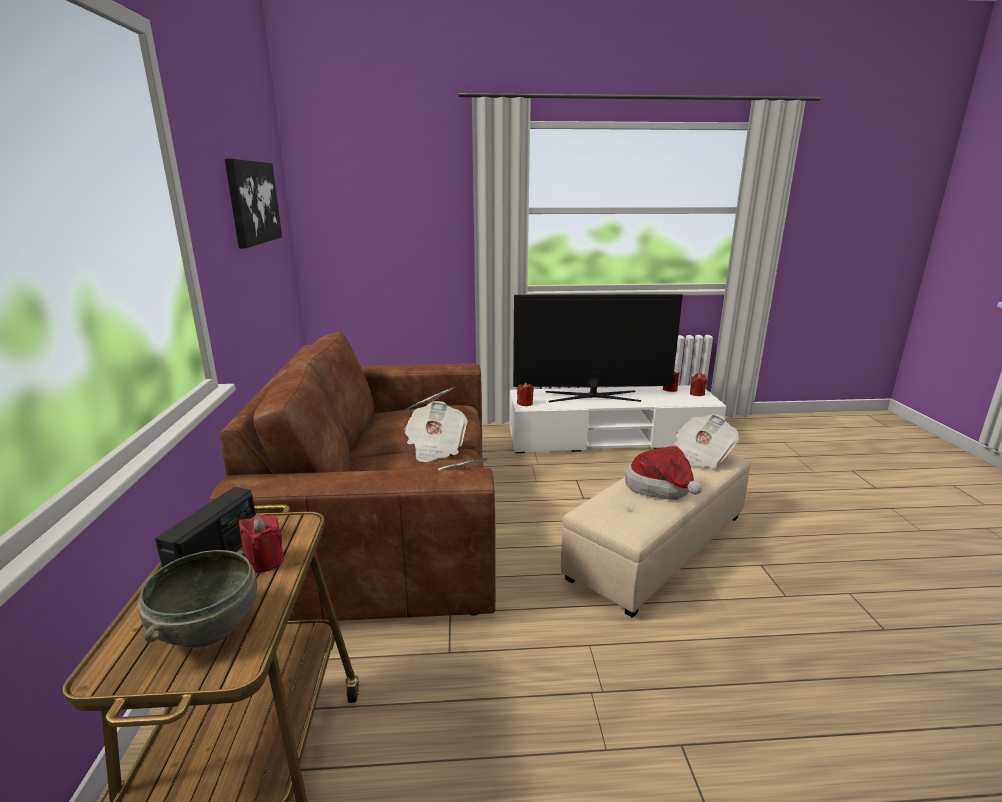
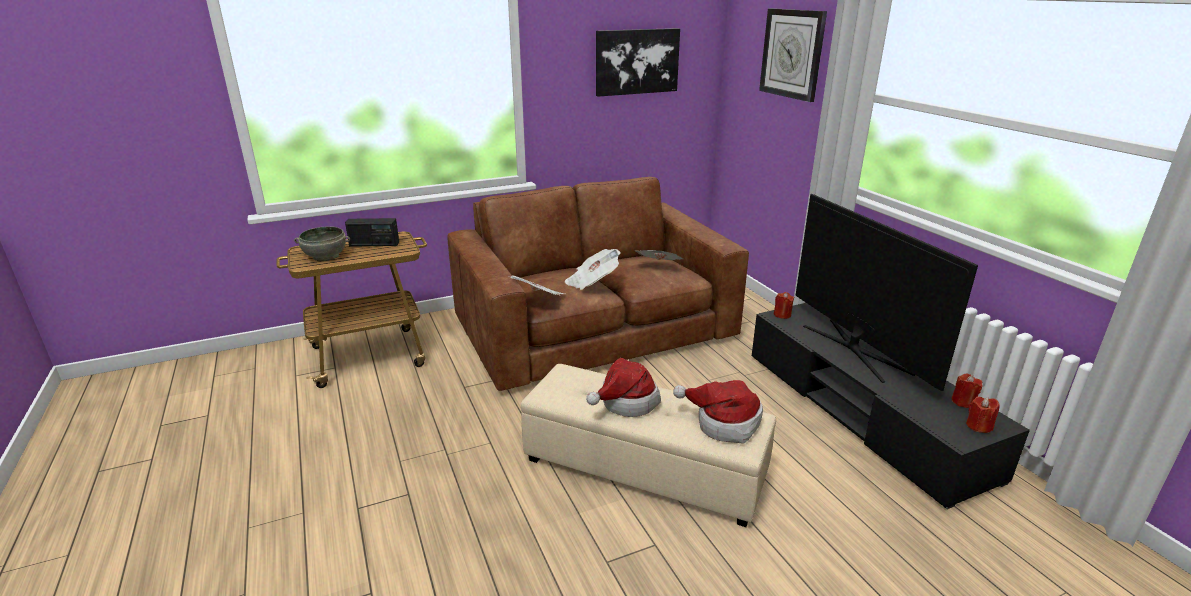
camera: 70 degrees right, 5 degrees up
red candle [239,514,284,573] -> none
white tv stand [510,385,726,453] -> black tv stand [752,303,1030,509]
newspaper [674,414,739,468] -> hat [673,380,763,444]
none -> wall clock [759,8,827,102]

